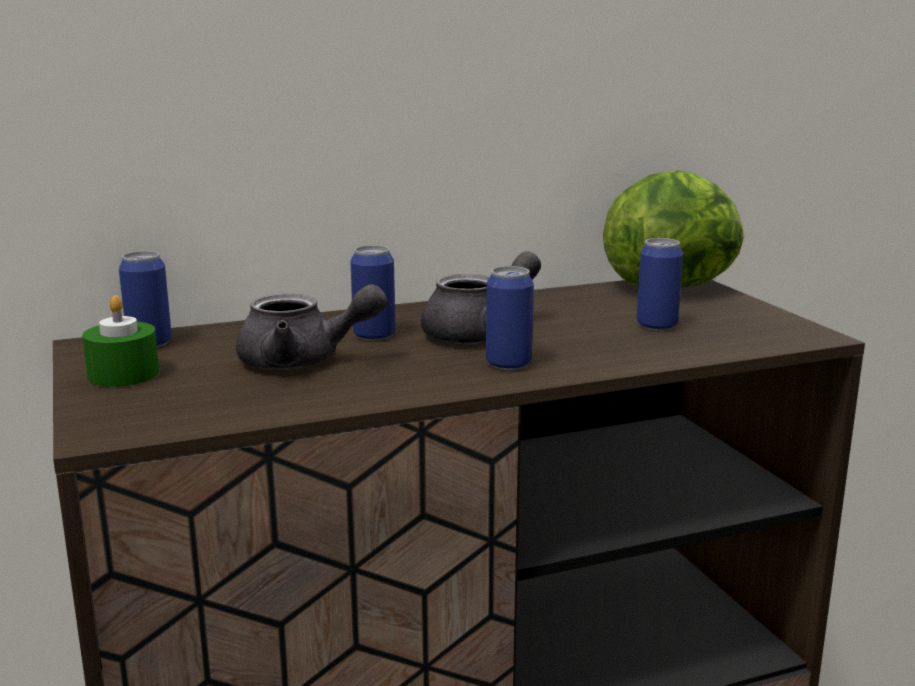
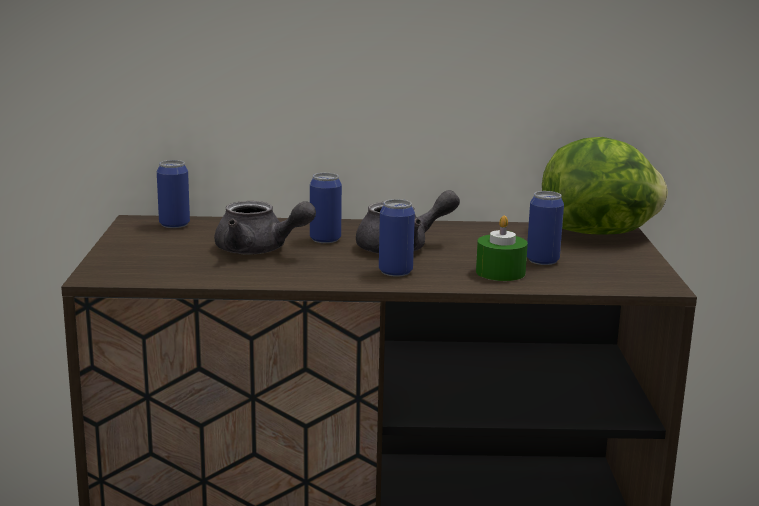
camera: 20 degrees right, 0 degrees up
green candle [82,295,159,387] -> green candle moved to [476,215,528,281]

